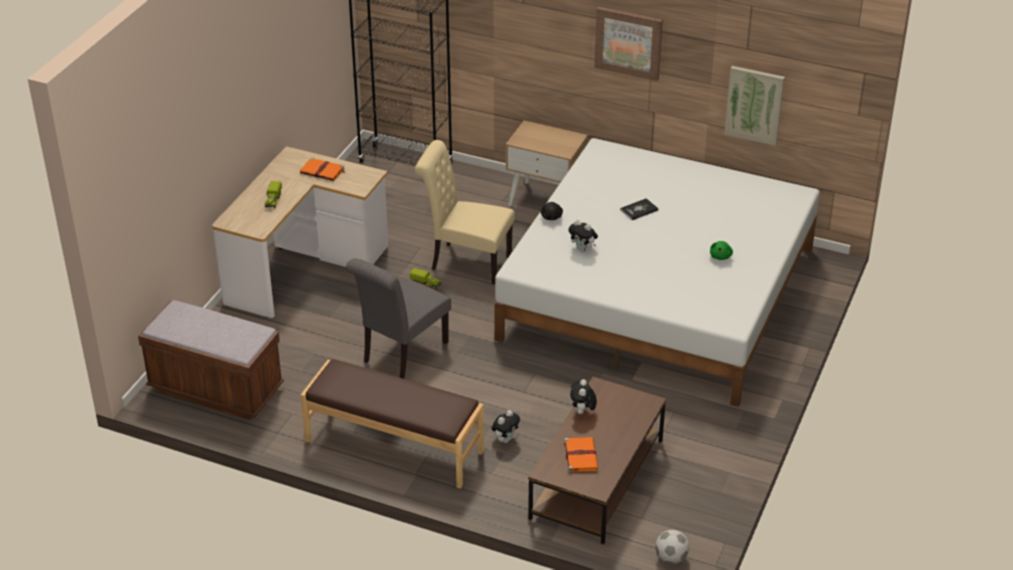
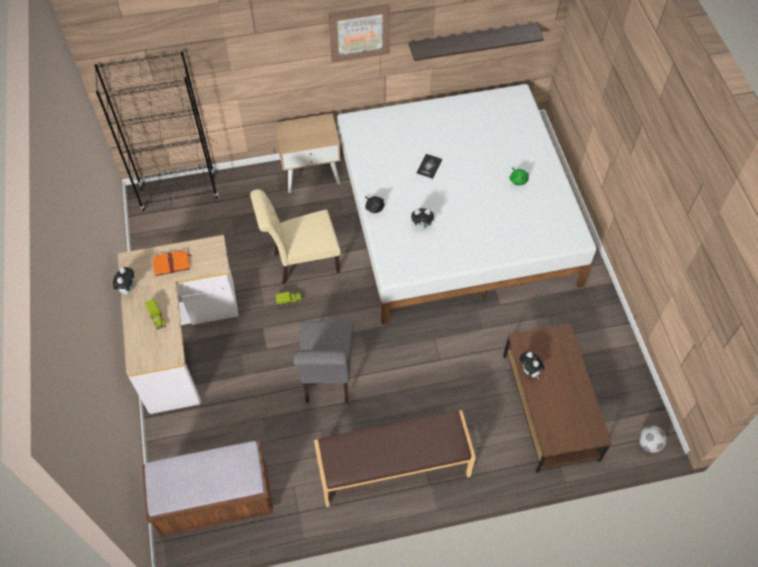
camera: 35 degrees left, 20 degrees up
plush toy [491,410,520,443] -> plush toy moved to [113,267,134,295]
orange book [564,437,598,472] -> none
picture [724,66,785,146] -> shelf [409,22,544,61]

